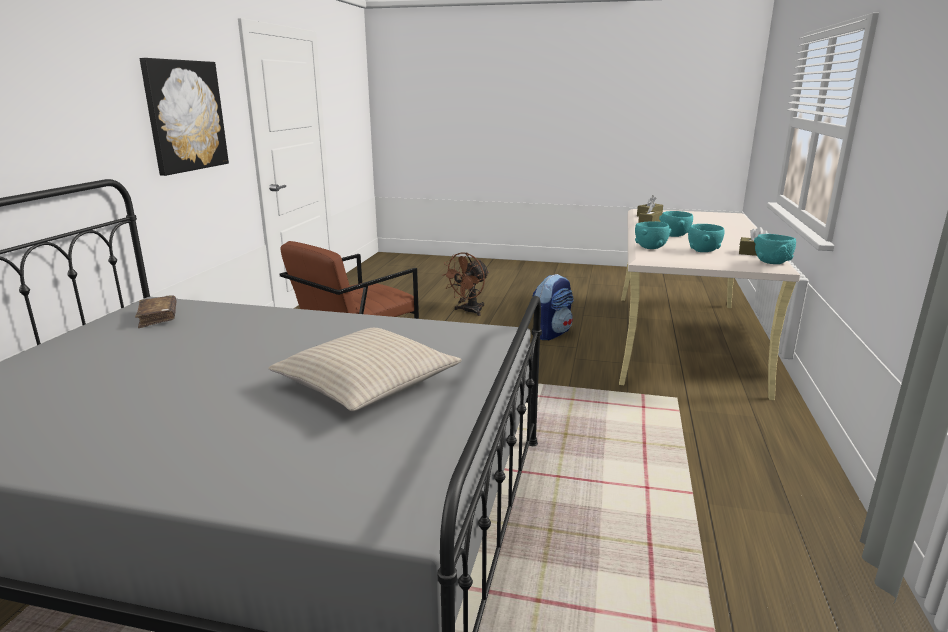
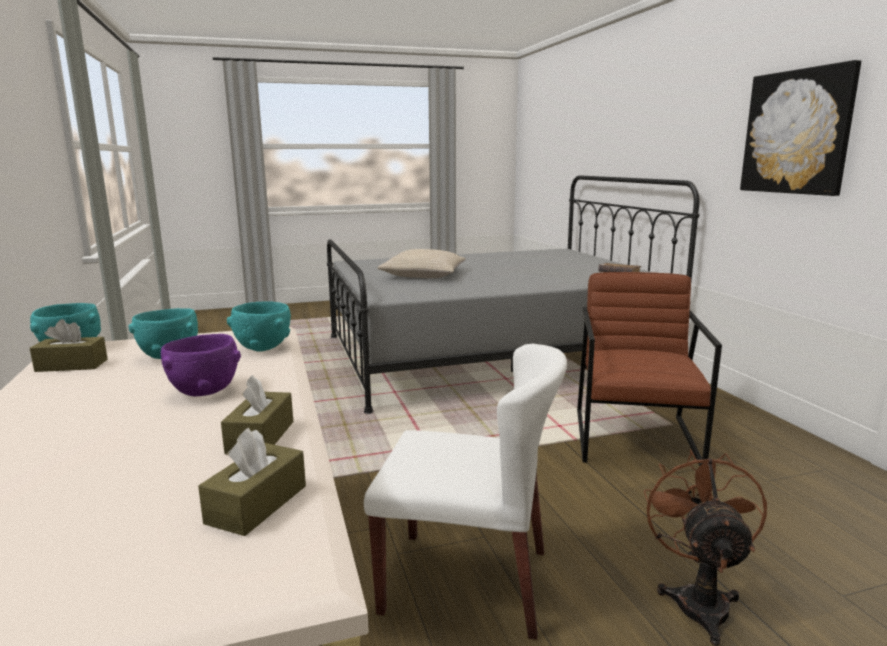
camera: 150 degrees right, 5 degrees down
backpack [533,274,574,340] -> white chair [364,343,567,640]
turquoise bowl [659,211,693,237] -> purple bowl [161,334,241,396]

